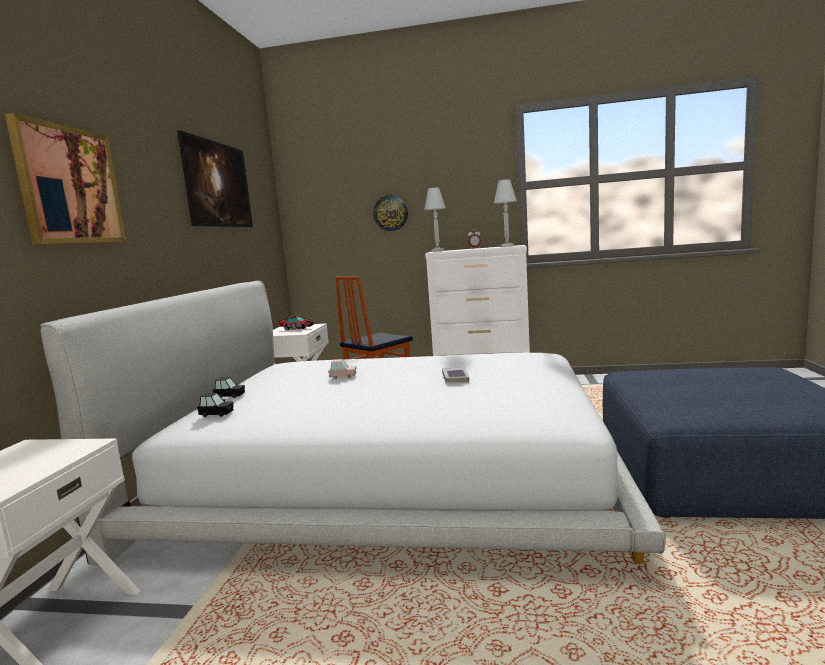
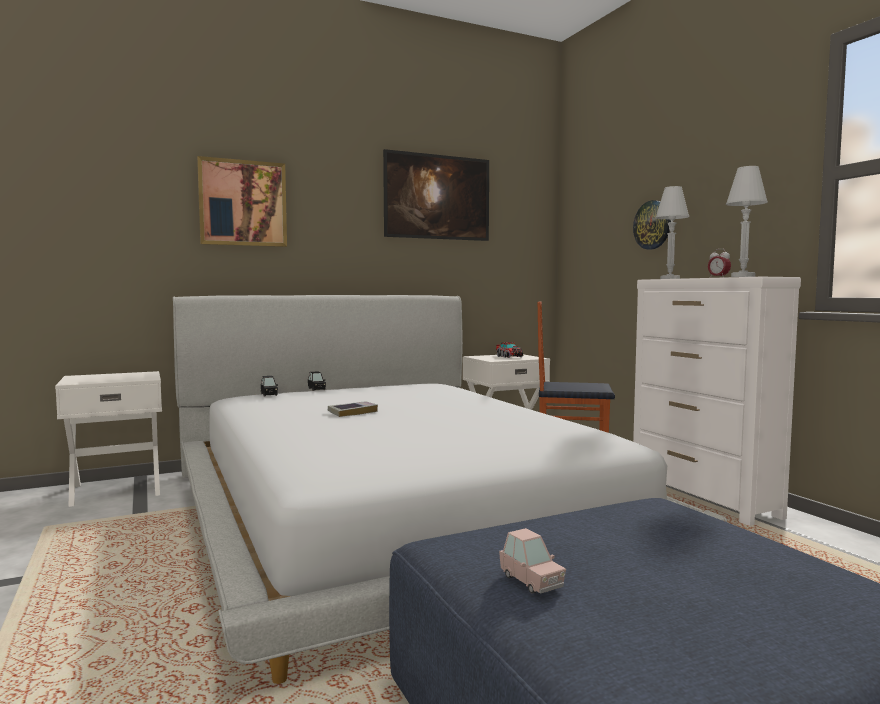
camera: 55 degrees right, 5 degrees down
pink toy car [328,359,357,379] -> pink toy car moved to [499,528,566,594]
book [442,366,469,383] -> book moved to [328,401,378,417]

